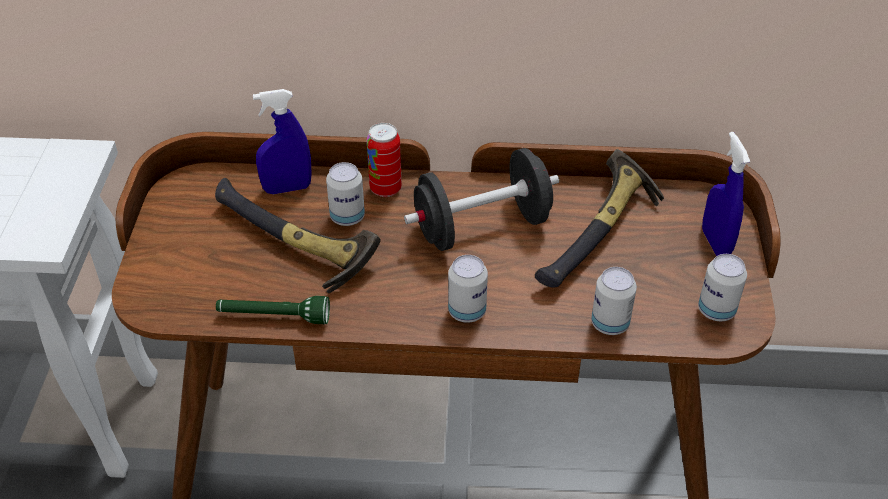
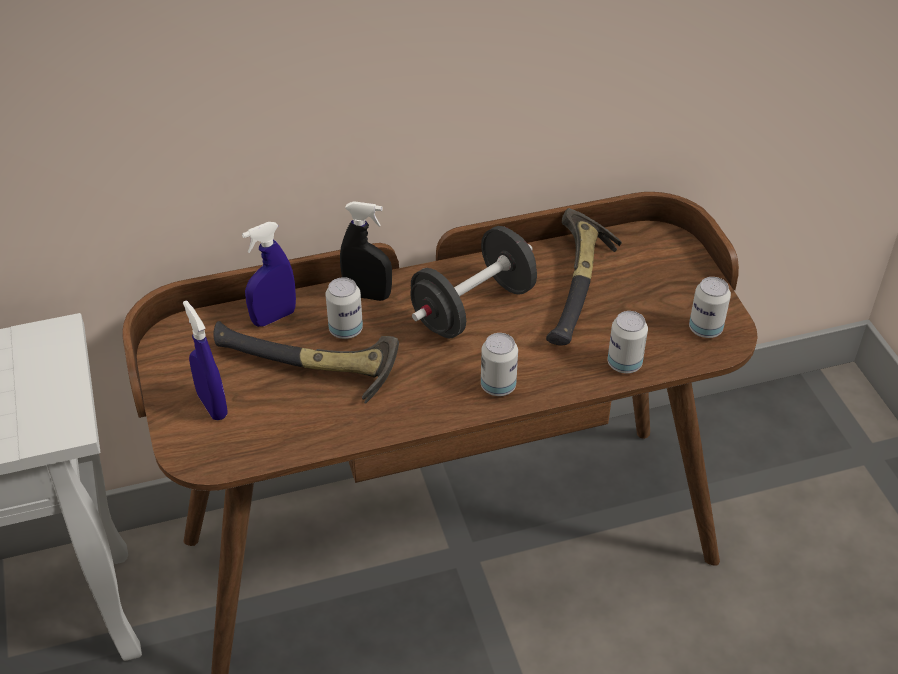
camera: 20 degrees left, 0 degrees up
green flashlight [216,296,330,324] -> none
can [367,123,402,197] -> black spray bottle [340,201,392,301]
blue spray bottle [702,132,750,256] -> blue spray bottle moved to [183,301,228,420]

